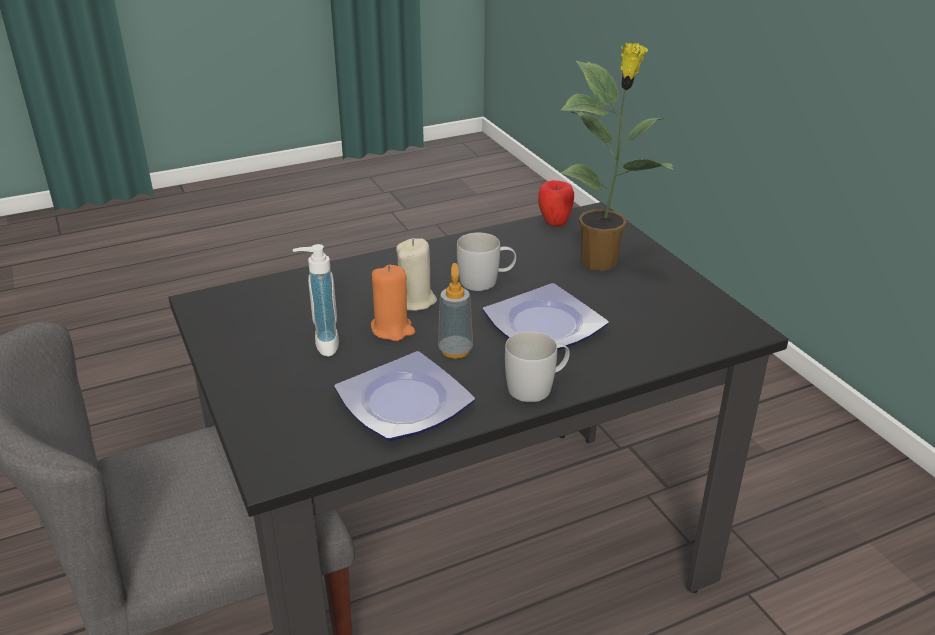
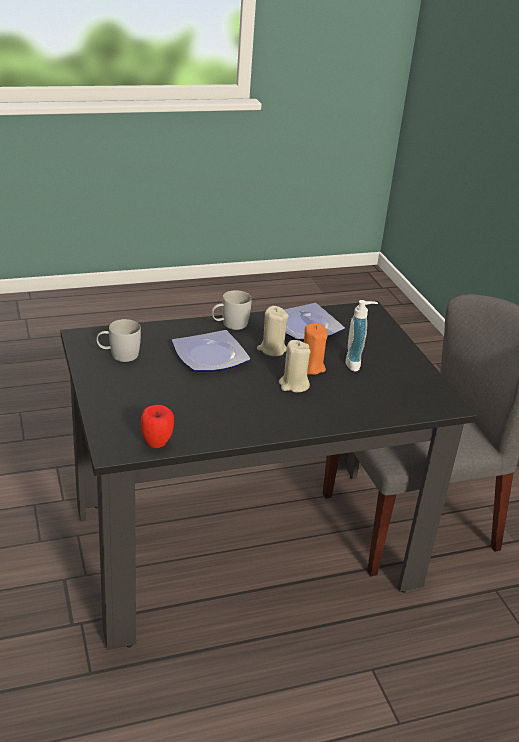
camera: 175 degrees left, 0 degrees up
soap dispenser [438,263,473,359] -> beige candle [257,306,289,356]
white mug [457,233,516,291] -> white mug moved to [96,319,141,362]
potted plant [561,43,674,271] -> none

